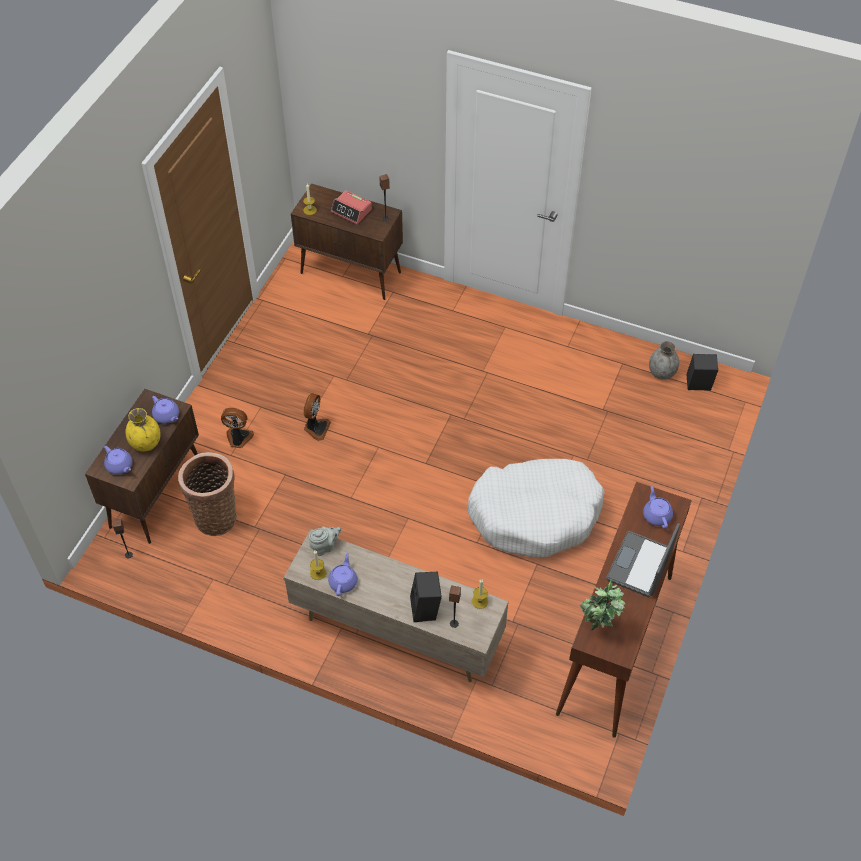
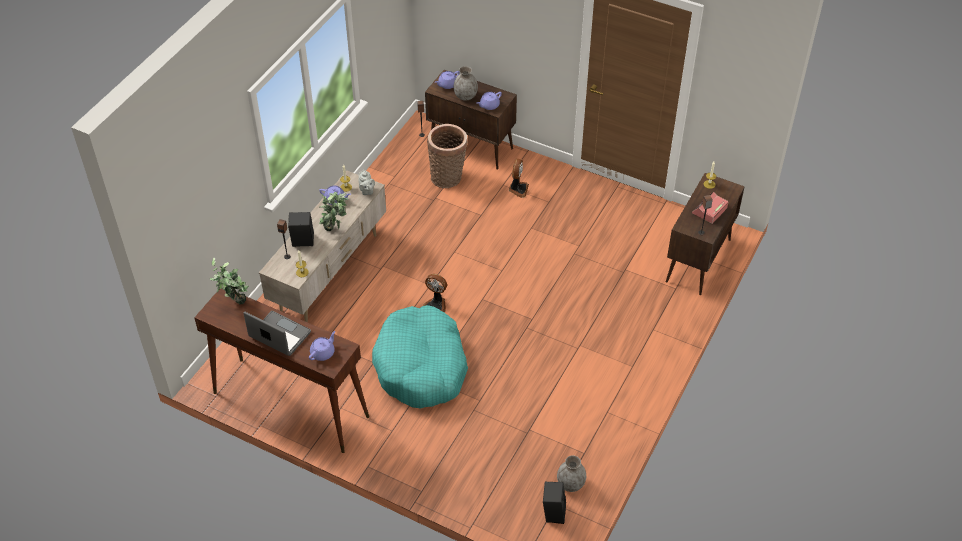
camera: 95 degrees right, 5 degrees down
yellow vase [126,408,161,452] -> grey vase [454,66,478,101]
fan [303,393,331,441] -> fan moved to [423,274,447,313]
white dog bed [468,459,604,557] -> turquoise dog bed [372,305,468,408]
purple teapot [643,486,673,529] -> purple teapot turned 45 degrees counterclockwise [309,331,335,361]
none -> potted plant [319,192,349,231]

